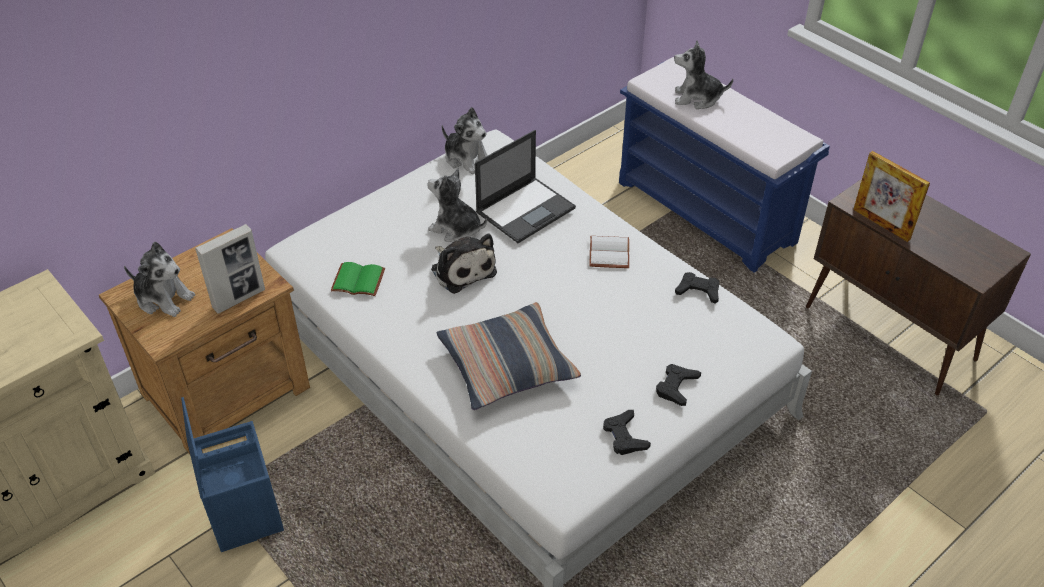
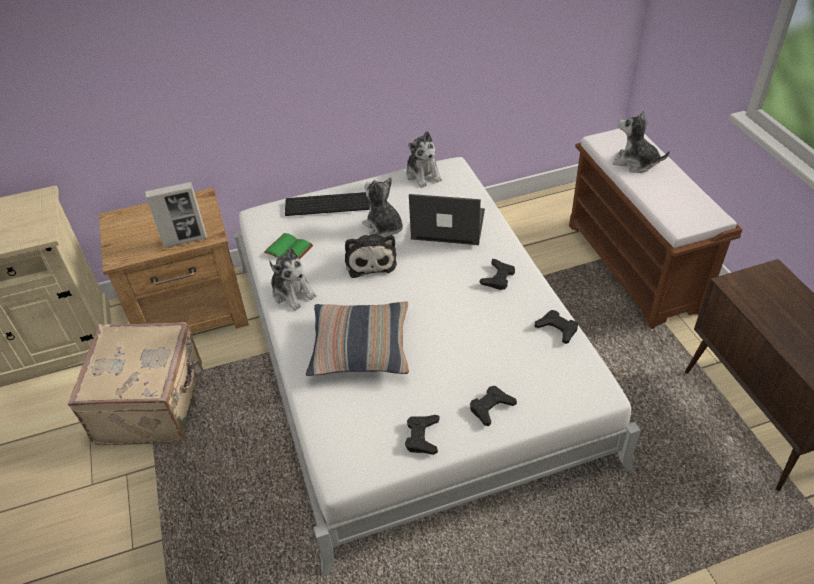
camera: 25 degrees right, 0 degrees up
plush toy [124,242,195,317] -> plush toy moved to [269,248,317,310]
blue storage box [181,397,284,552] -> beige suitcase [68,322,203,445]
laptop [475,130,576,243] -> laptop turned 150 degrees counterclockwise [409,194,485,245]
white book [589,236,629,268] -> black game controller [480,259,515,290]
blue bench [619,57,830,273] -> brown bench [569,129,743,329]
picture frame [853,151,930,242] -> none
none -> keyboard [285,192,370,216]

